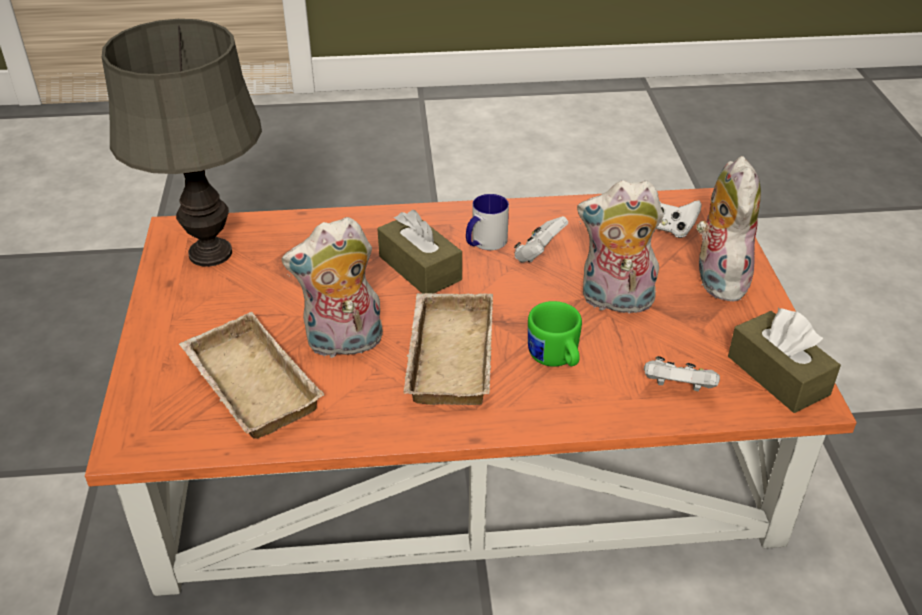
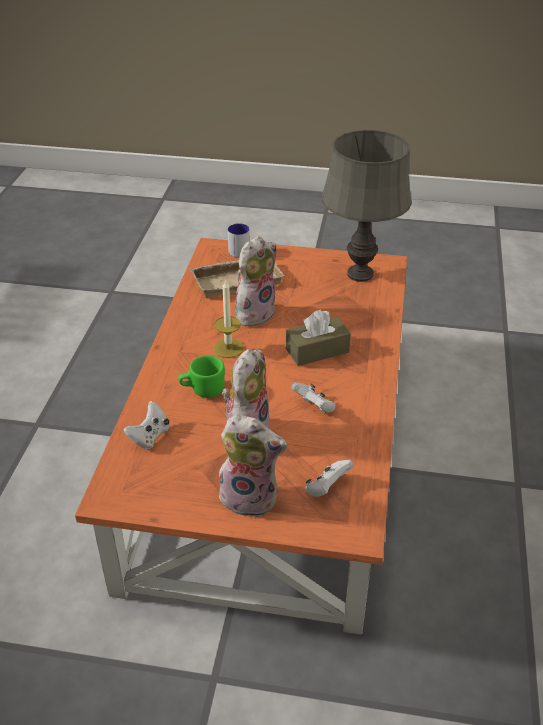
camera: 105 degrees right, 0 degrees up
plush toy [282,217,383,358] -> plush toy turned 45 degrees clockwise [235,236,277,326]
beige tray [403,293,493,405] -> candle [213,279,244,358]
mug [466,194,509,250] -> mug moved to [228,223,250,258]
brown tissue box [728,308,841,413] -> none

